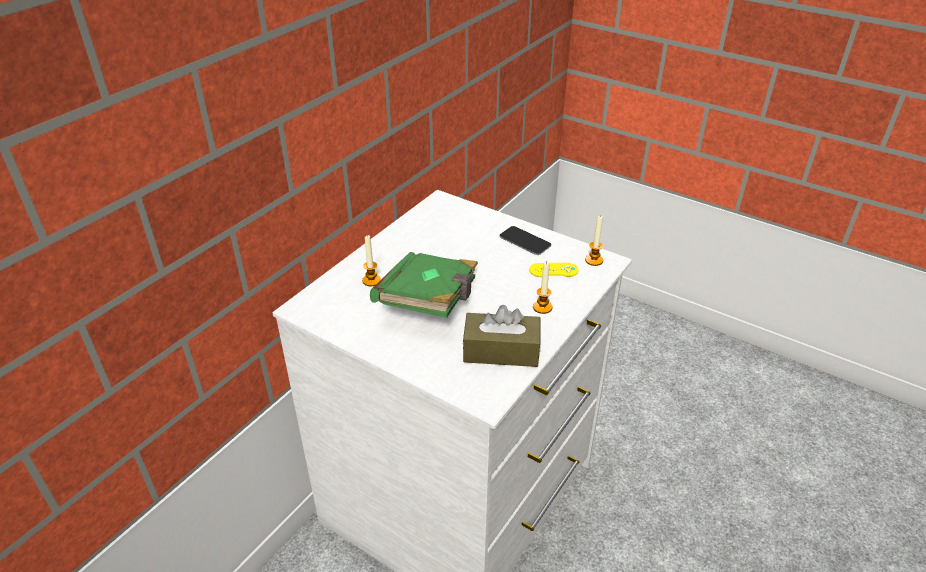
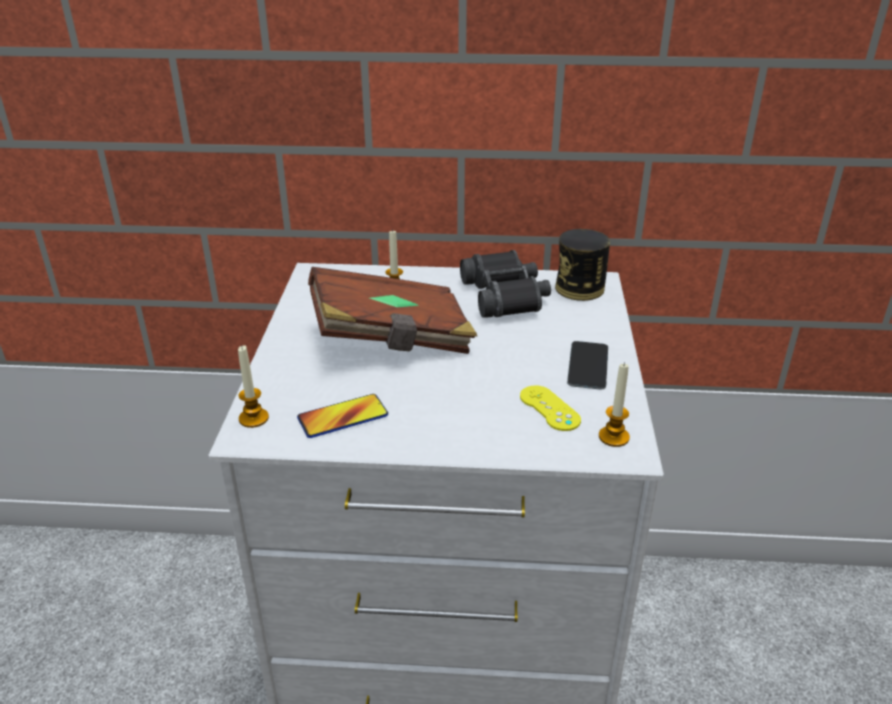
camera: 60 degrees right, 5 degrees down
green book [370,252,478,318] -> brown book [308,267,477,354]
brown tissue box [463,305,540,367] -> phone [297,394,388,438]
candle [533,261,552,314] -> candle moved to [238,345,269,428]
none -> black binoculars [460,250,551,318]
none -> can [555,229,610,301]

